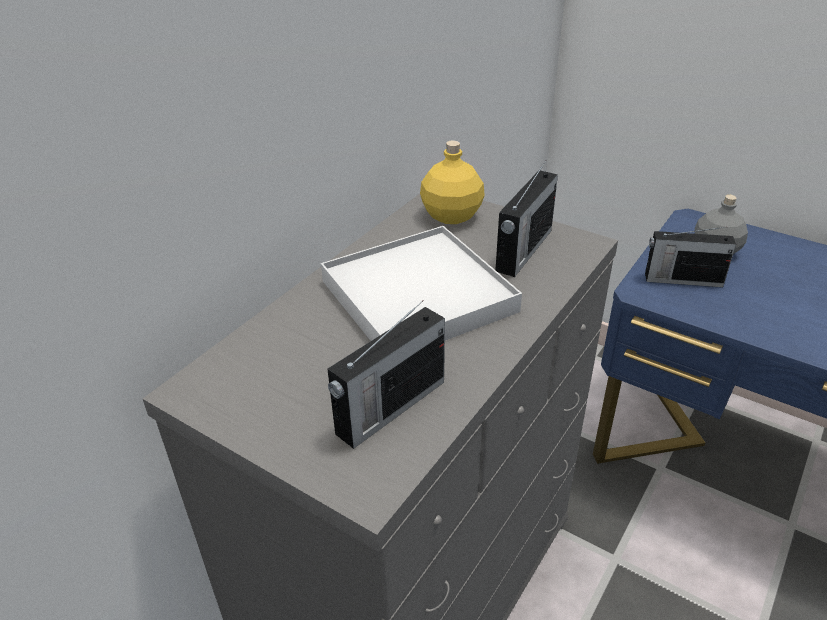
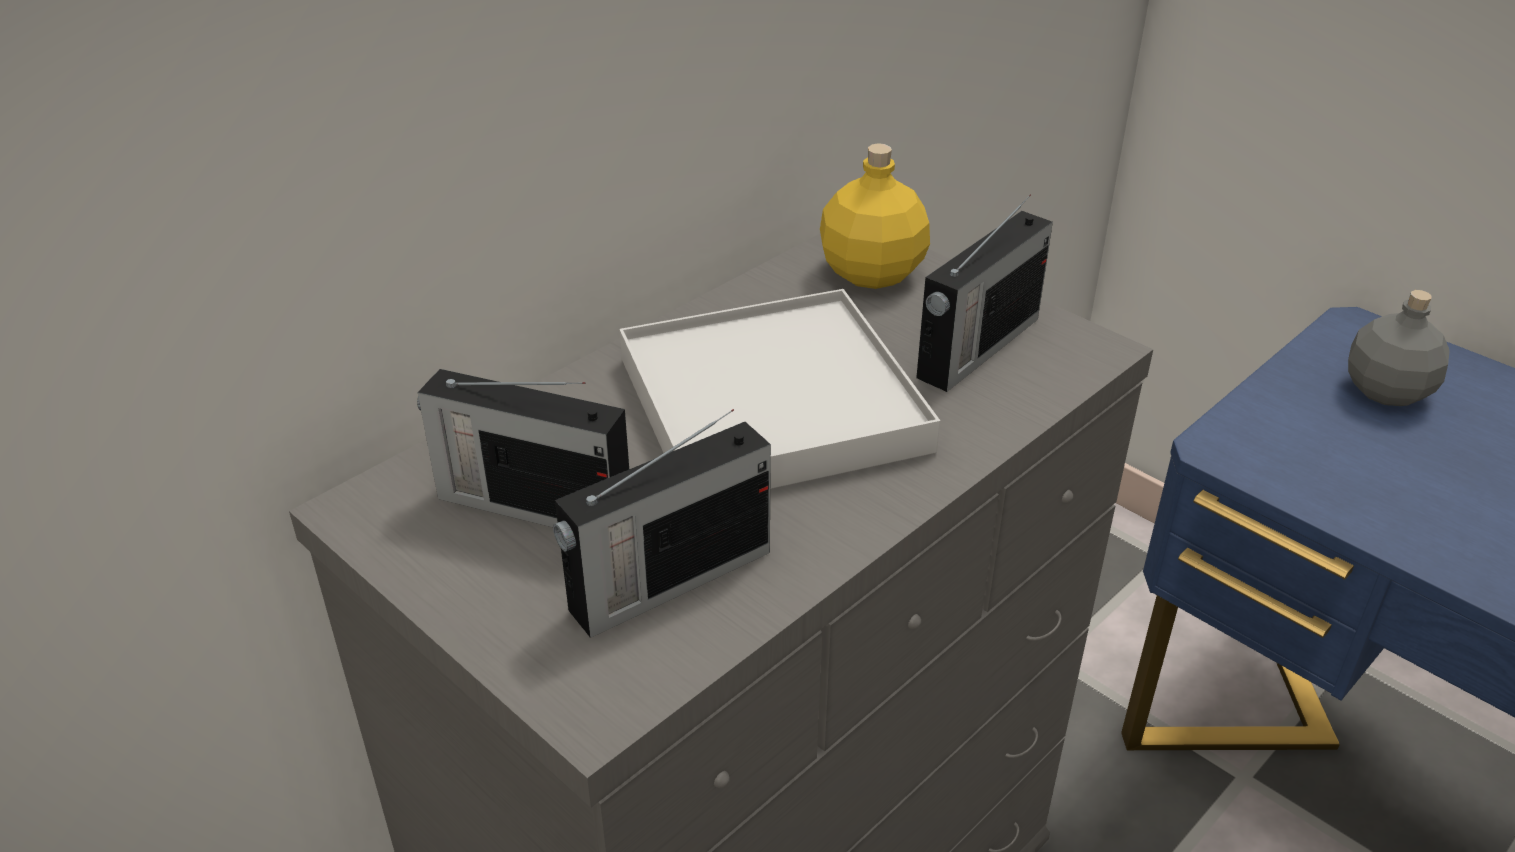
camera: 10 degrees right, 0 degrees up
radio [645,227,736,287] -> radio moved to [417,369,629,527]

